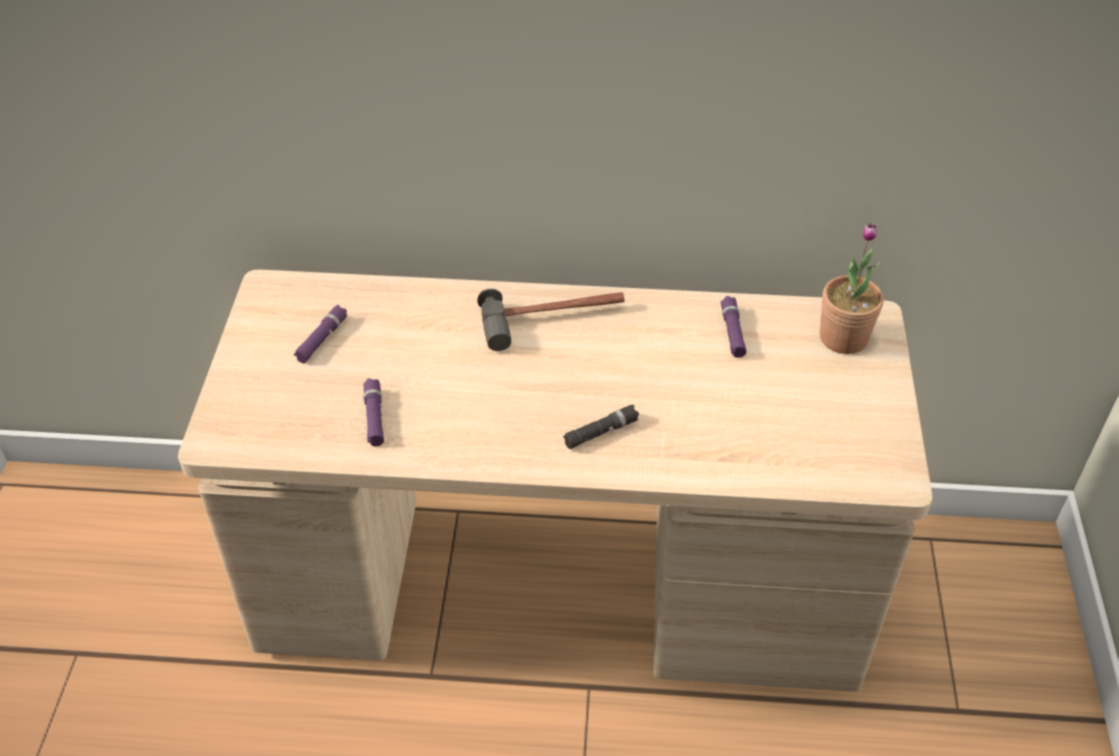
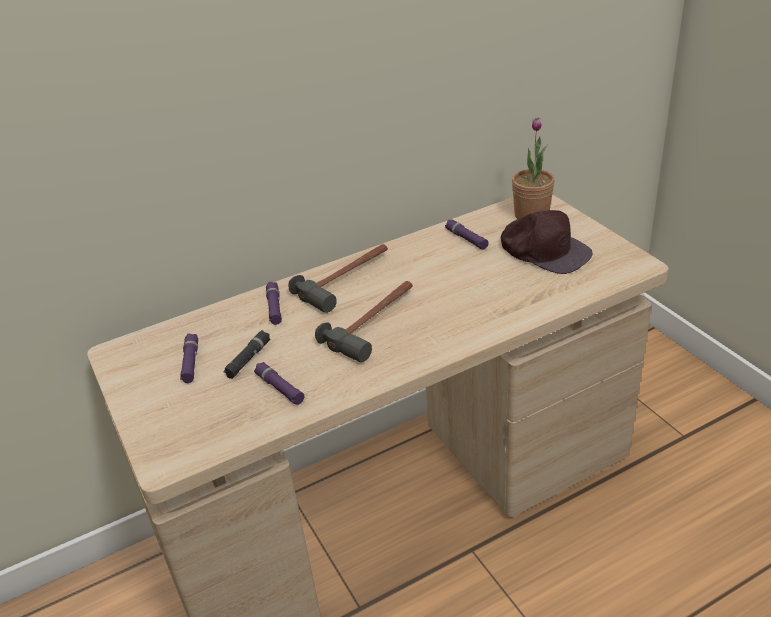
camera: 30 degrees left, 10 degrees down
black flashlight [563,405,639,449] -> black flashlight moved to [223,330,270,379]
none -> purple flashlight [266,282,282,325]
none -> hammer [315,281,413,362]
none -> brown cap [501,210,593,274]

